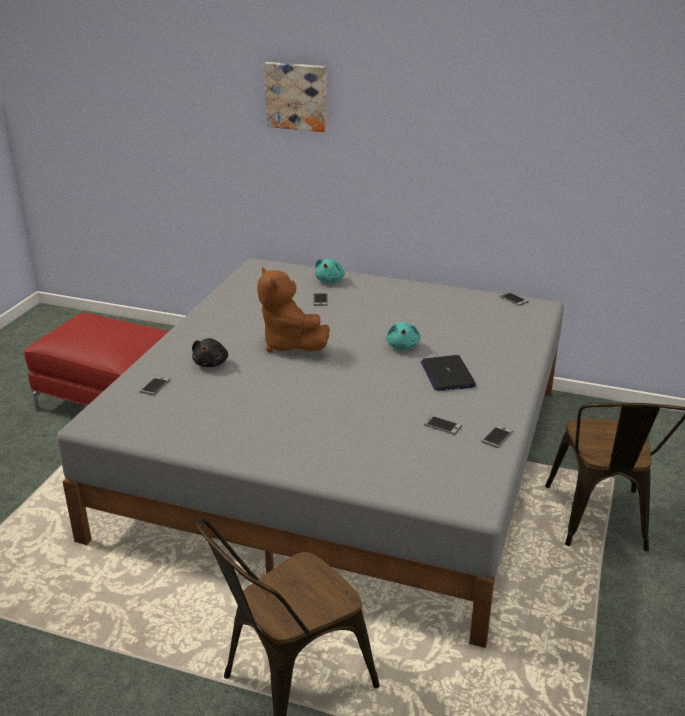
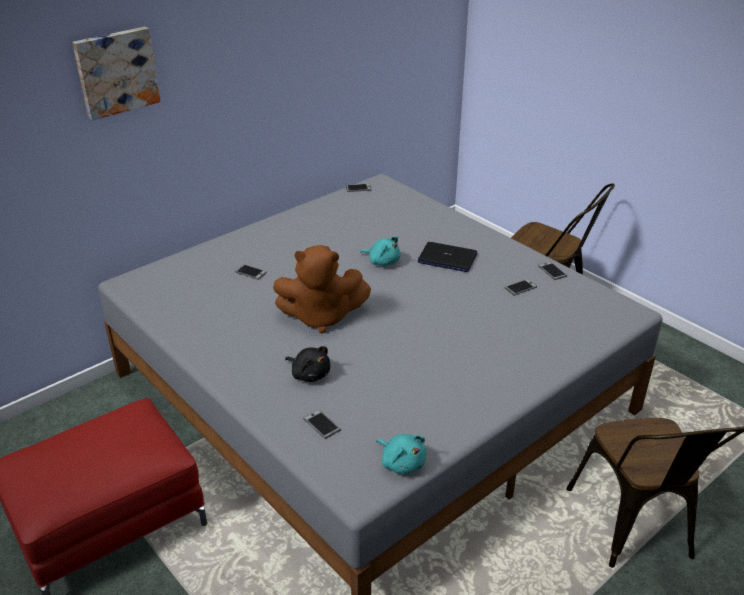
camera: 60 degrees left, 5 degrees up
turquoise plush toy [315,259,345,283] -> turquoise plush toy moved to [376,434,426,475]

